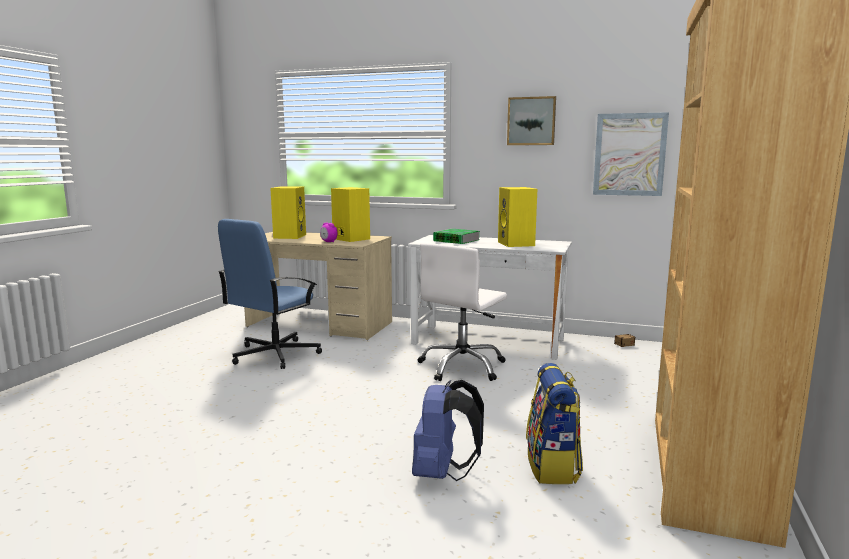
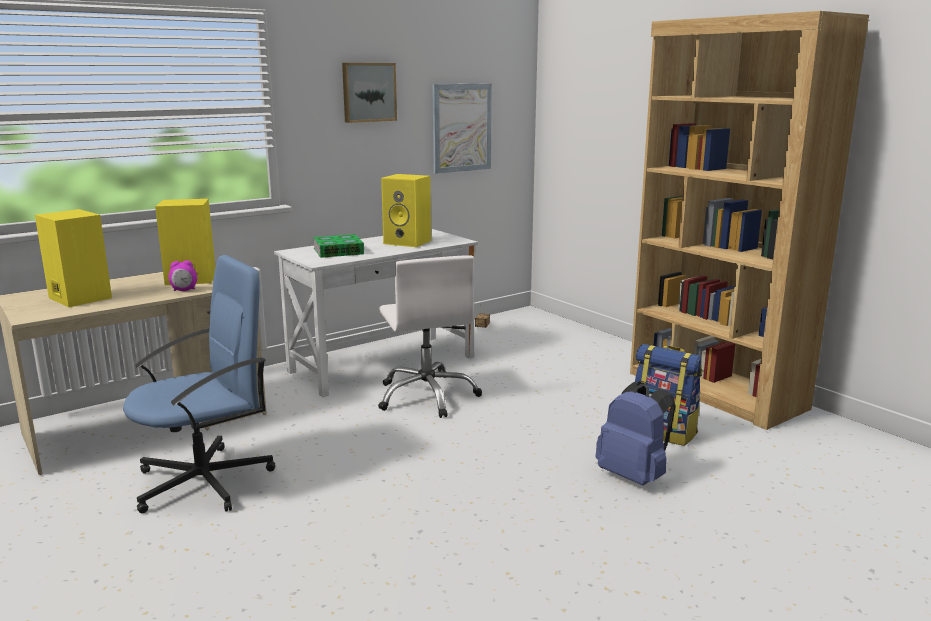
camera: 55 degrees left, 5 degrees up
blue office chair [218,219,322,369] -> blue office chair turned 105 degrees counterclockwise [123,255,275,513]

